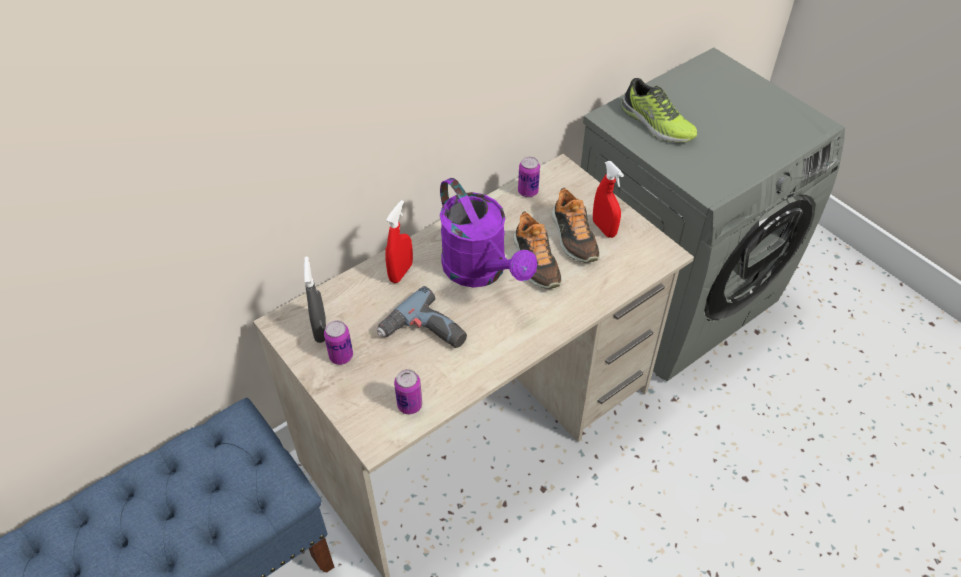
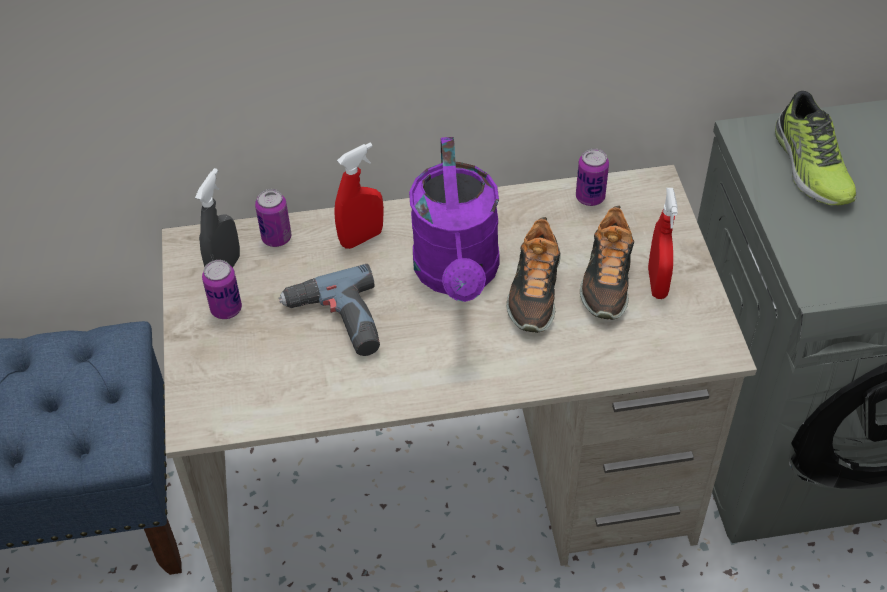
camera: 30 degrees right, 0 degrees up
can [394,369,422,414] -> can moved to [255,189,292,247]

